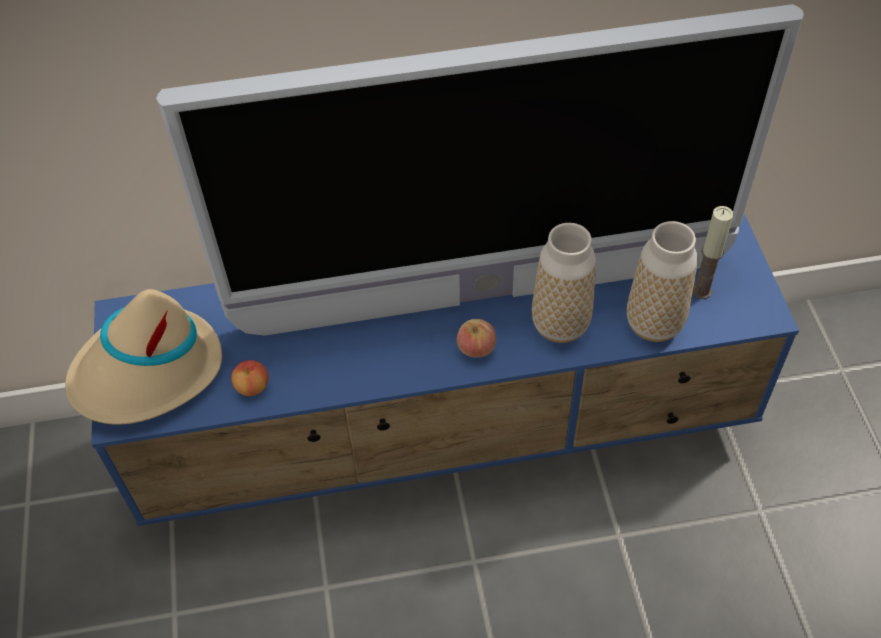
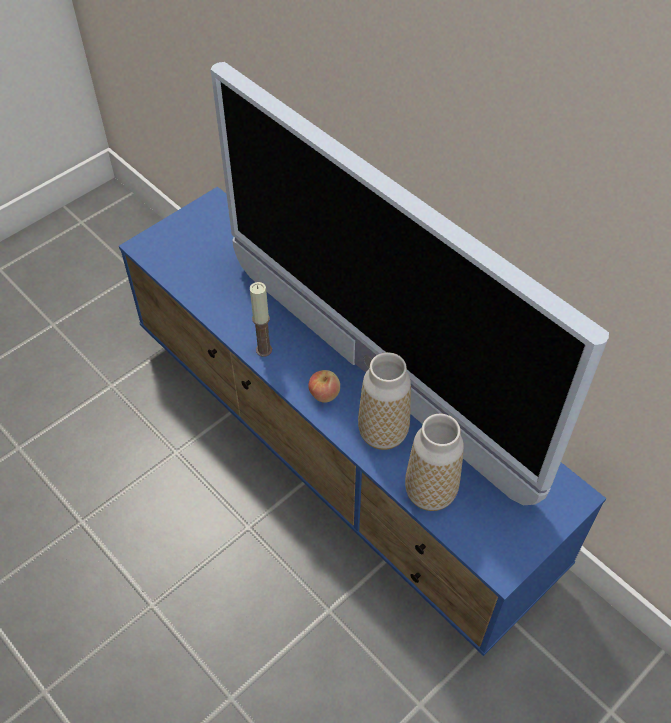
camera: 55 degrees right, 0 degrees up
beige hat [65,289,222,425] -> none
apple [231,360,268,396] -> none
candle [692,206,733,299] -> candle moved to [250,282,272,357]

